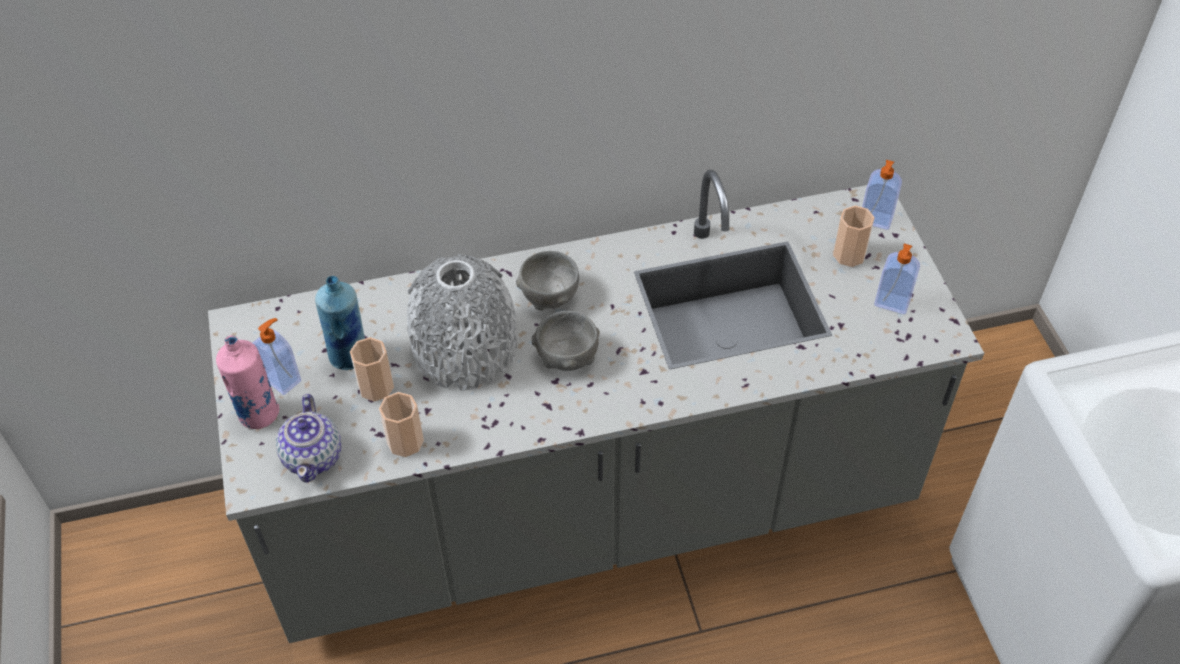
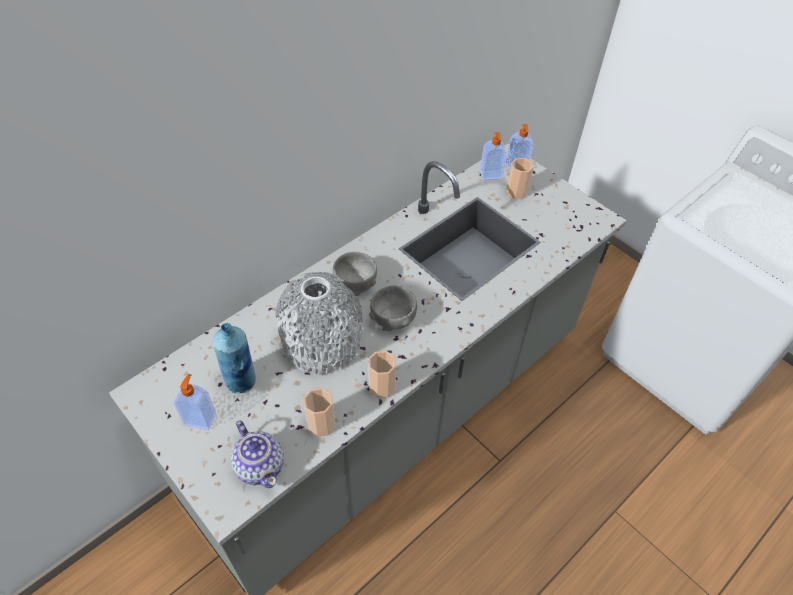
camera: 30 degrees left, 0 degrees up
pink bottle [216,335,279,429] -> none
cup [350,337,394,401] -> cup moved to [368,351,396,398]
soap dispenser [874,244,920,314] -> soap dispenser moved to [480,132,507,180]

